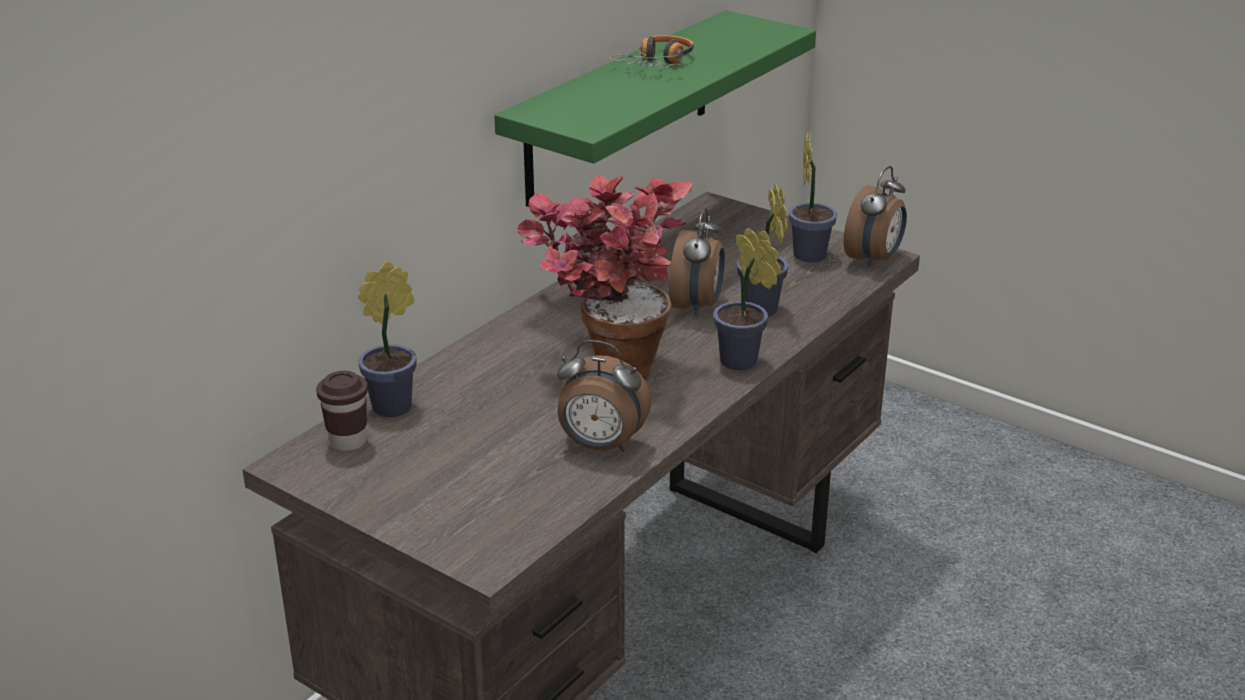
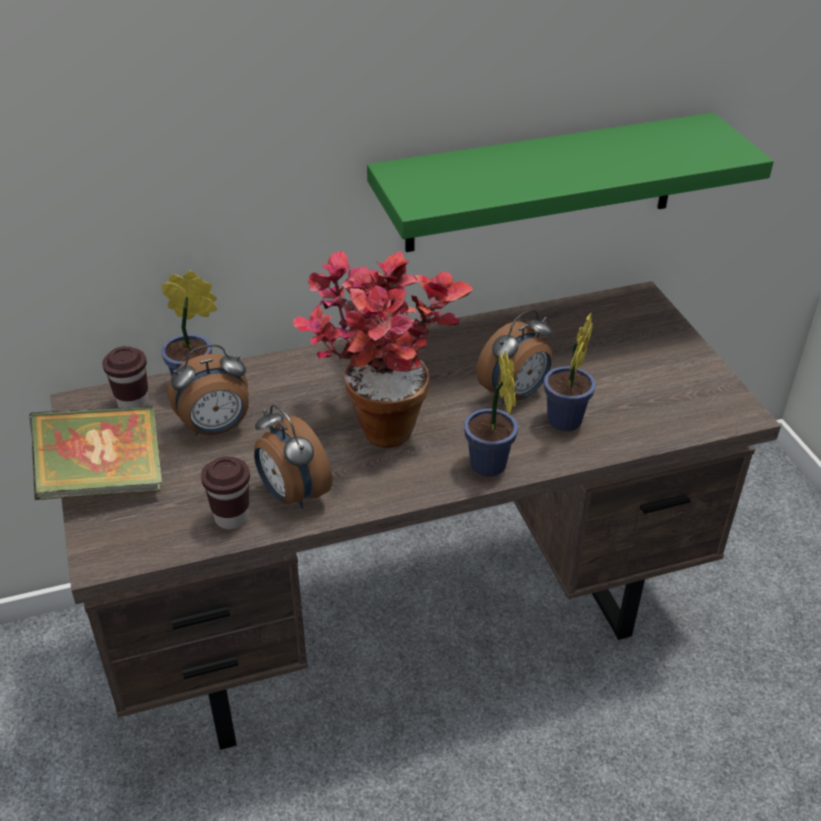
camera: 35 degrees right, 10 degrees up
headphones [610,35,694,68] -> none
potted plant [789,130,837,262] -> none
alarm clock [844,166,907,268] -> alarm clock moved to [167,344,249,436]
none -> book [29,406,162,500]
none -> brown cup [201,457,250,530]

